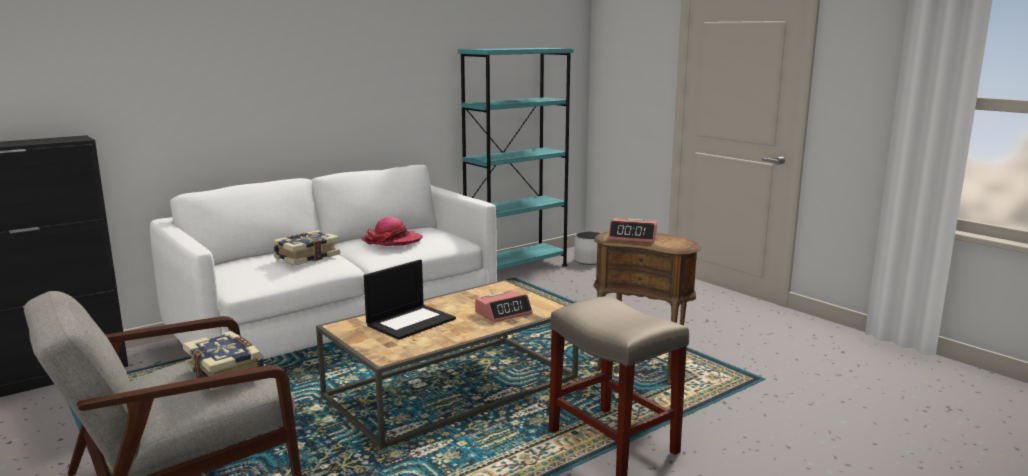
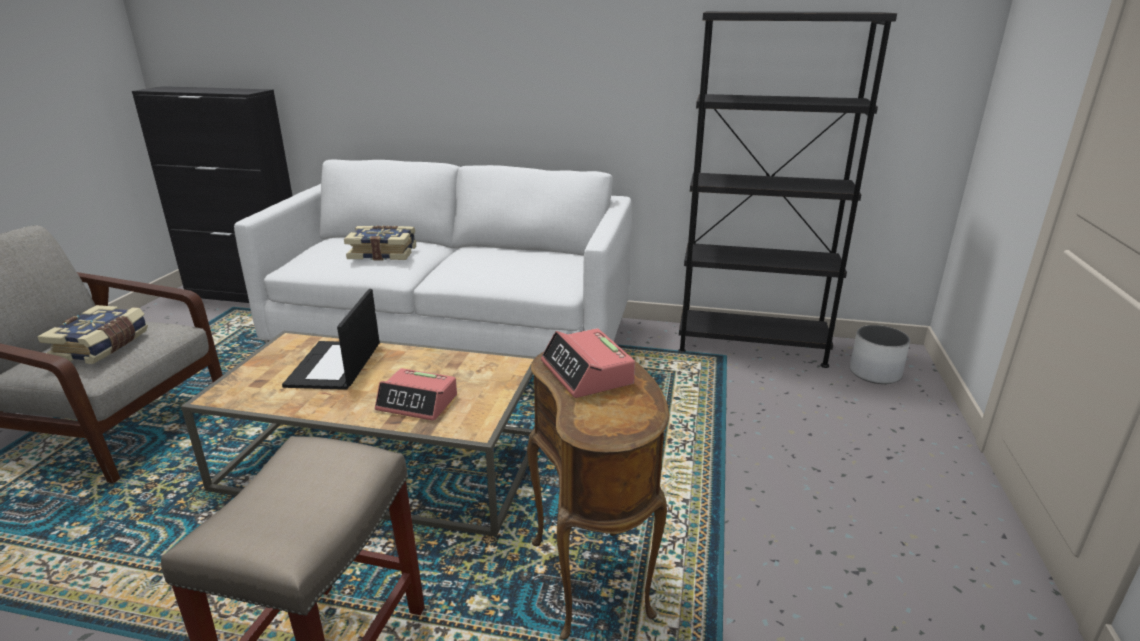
camera: 50 degrees right, 10 degrees up
hat [361,217,423,246] -> none
laptop [364,260,456,340] -> laptop turned 90 degrees clockwise [282,289,380,390]
turquoise bookcase [458,48,574,270] -> black bookcase [678,11,897,368]

